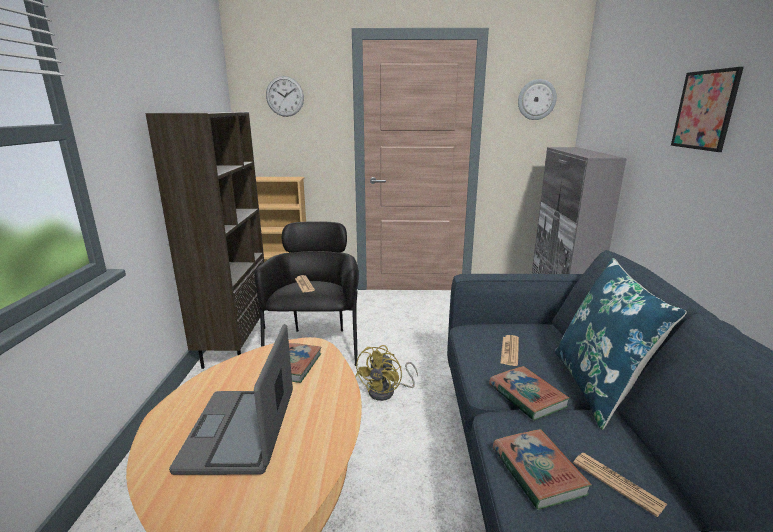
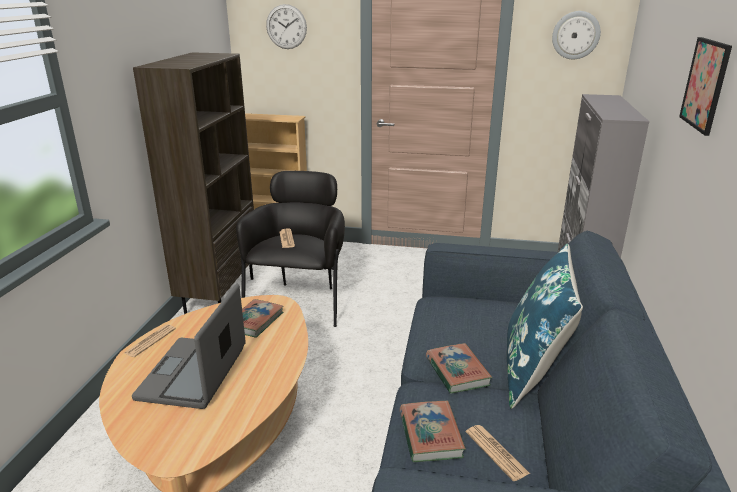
camera: 10 degrees right, 5 degrees up
yellow fan [355,345,418,401] -> none
newspaper [500,335,519,366] -> newspaper moved to [124,324,176,357]

